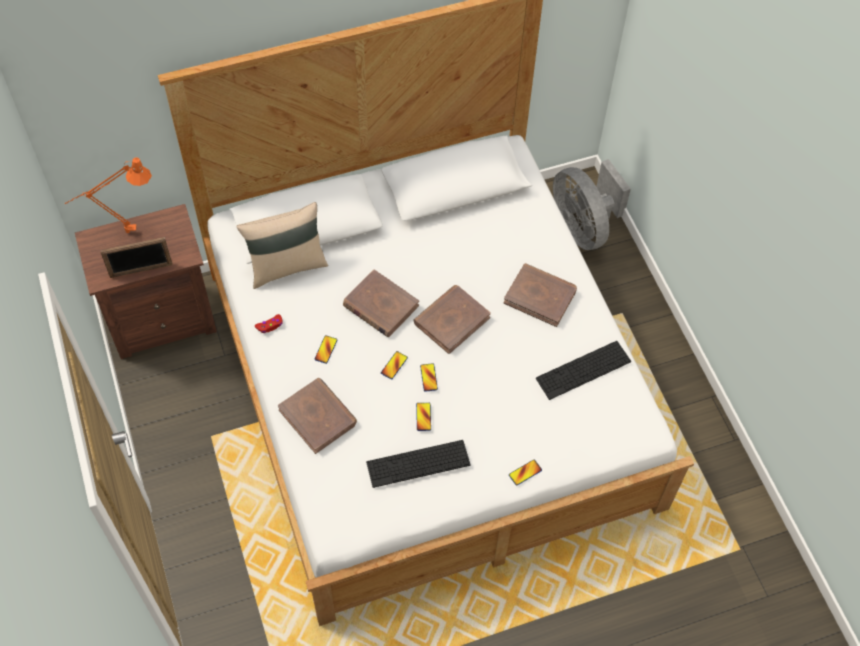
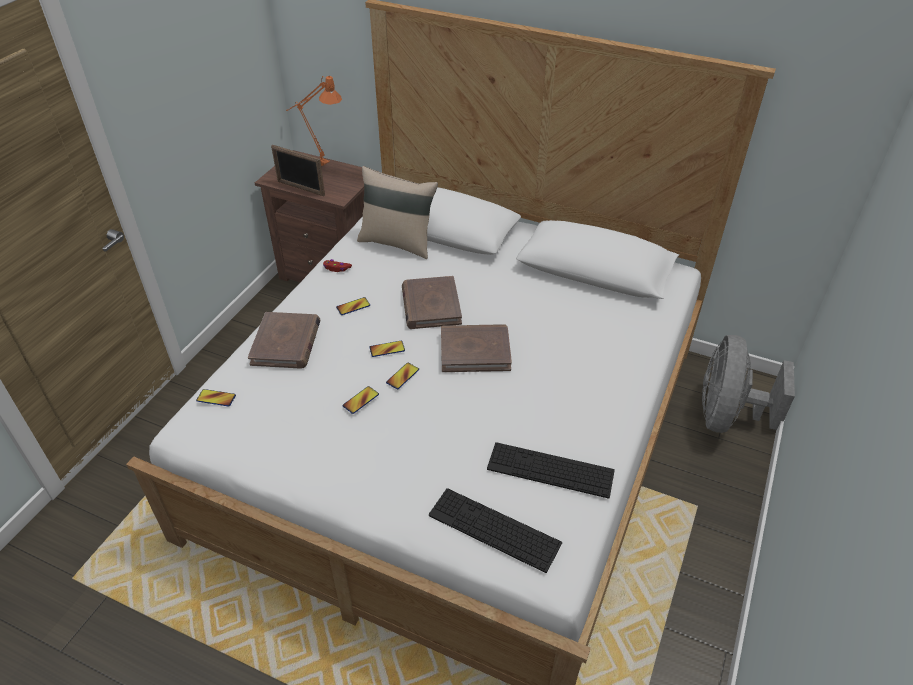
camera: 45 degrees right, 15 degrees down
keyboard [366,440,471,488] -> keyboard moved to [429,488,562,573]
brown book [504,263,577,327] -> none
phone [509,460,542,486] -> phone moved to [196,389,236,407]

